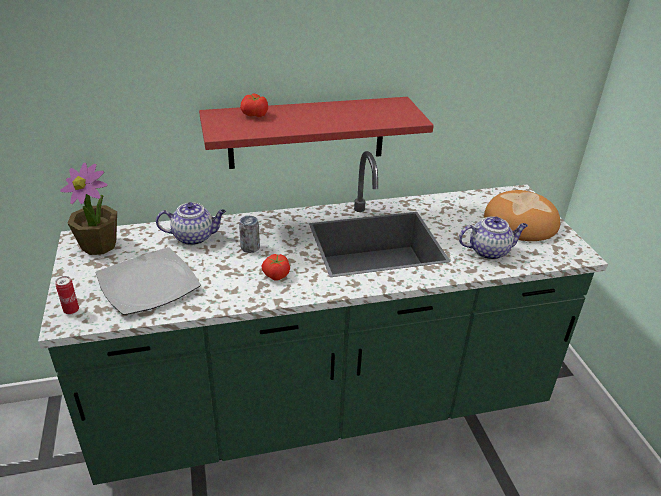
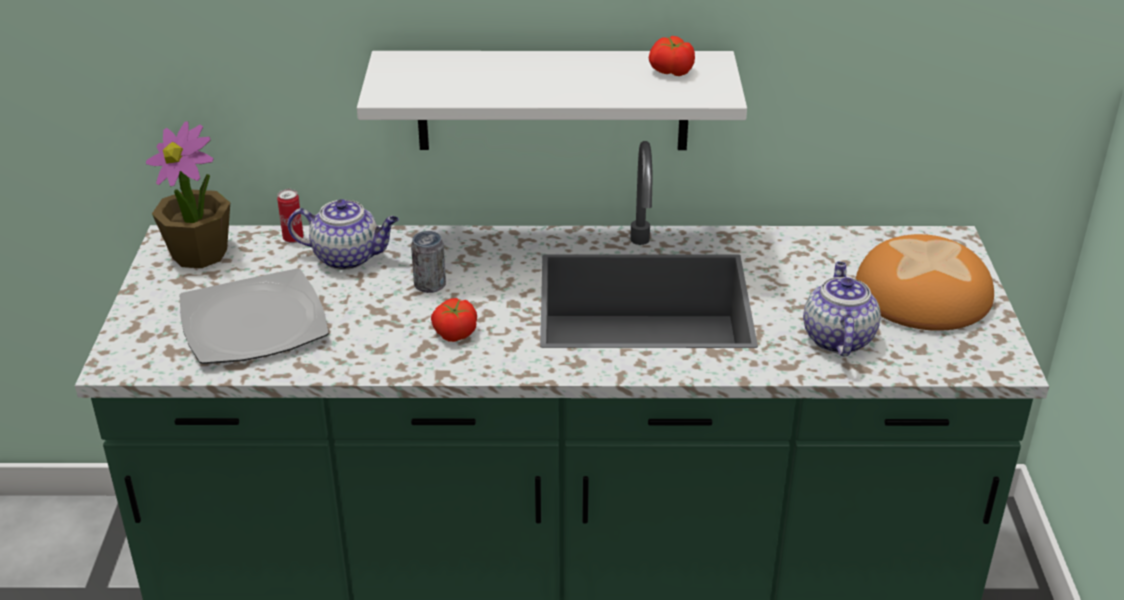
camera: 15 degrees right, 0 degrees up
can [55,276,79,314] -> can moved to [277,189,304,243]
red shelf [199,97,434,169] -> white shelf [357,51,747,150]
tomato [240,94,268,117] -> tomato moved to [649,36,695,76]
teapot [459,216,528,260] -> teapot turned 90 degrees counterclockwise [803,262,881,356]

